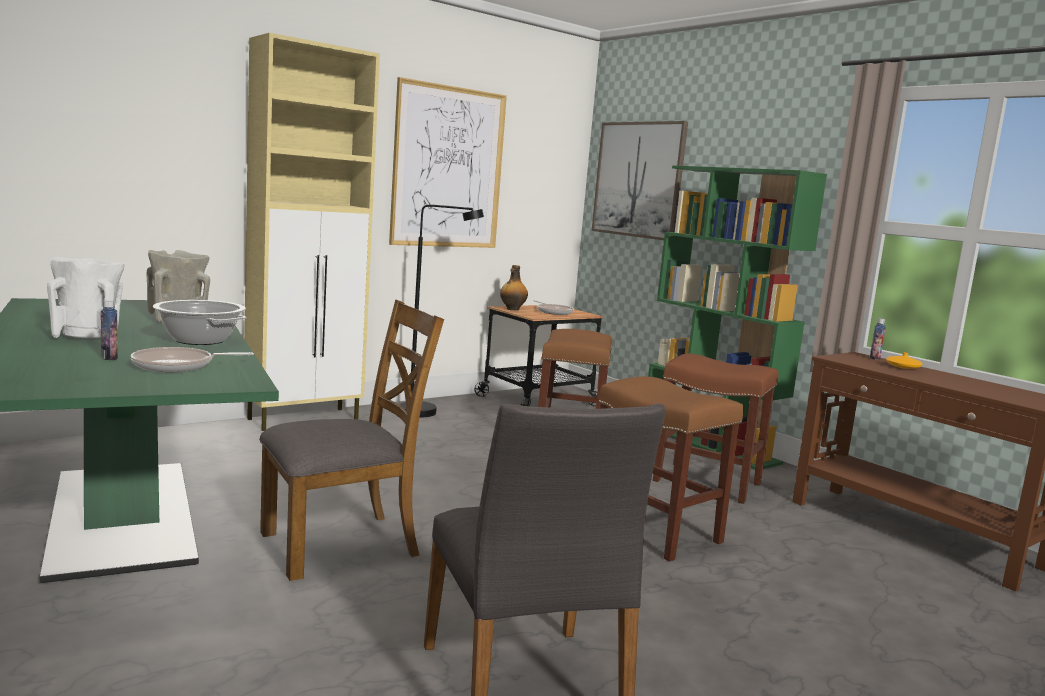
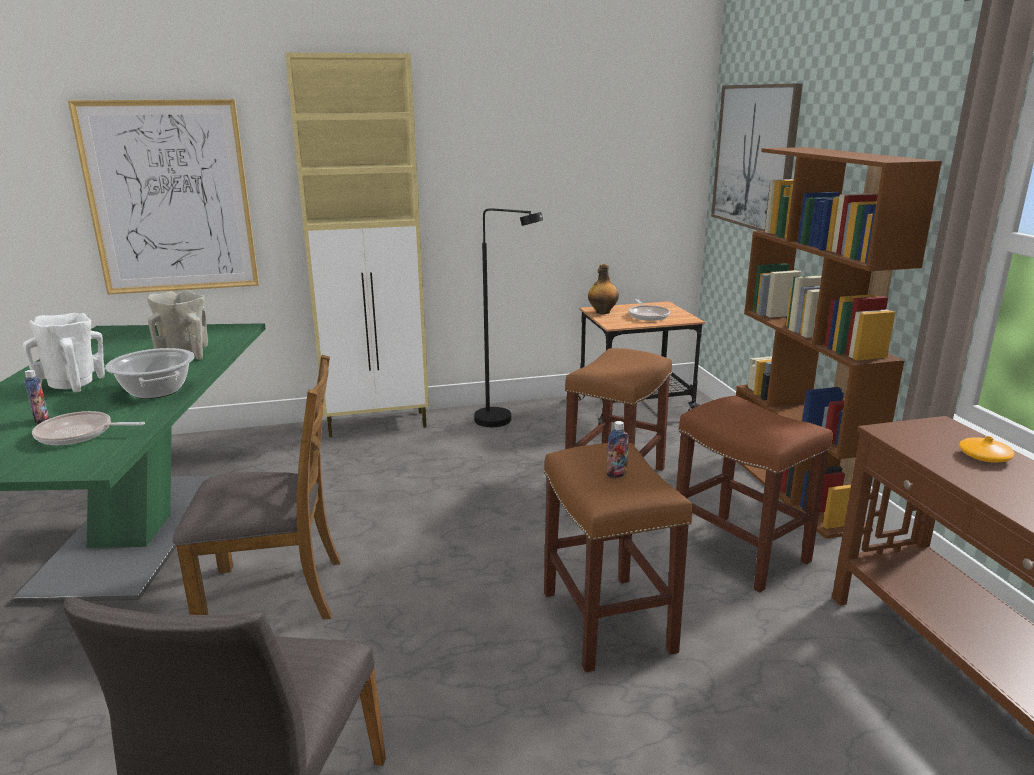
camera: 25 degrees right, 10 degrees up
picture [389,77,507,248] -> picture moved to [68,99,259,295]
green bookcase [648,166,827,470] -> brown bookcase [736,147,942,539]
bottle [870,318,886,360] -> bottle moved to [607,421,629,478]

